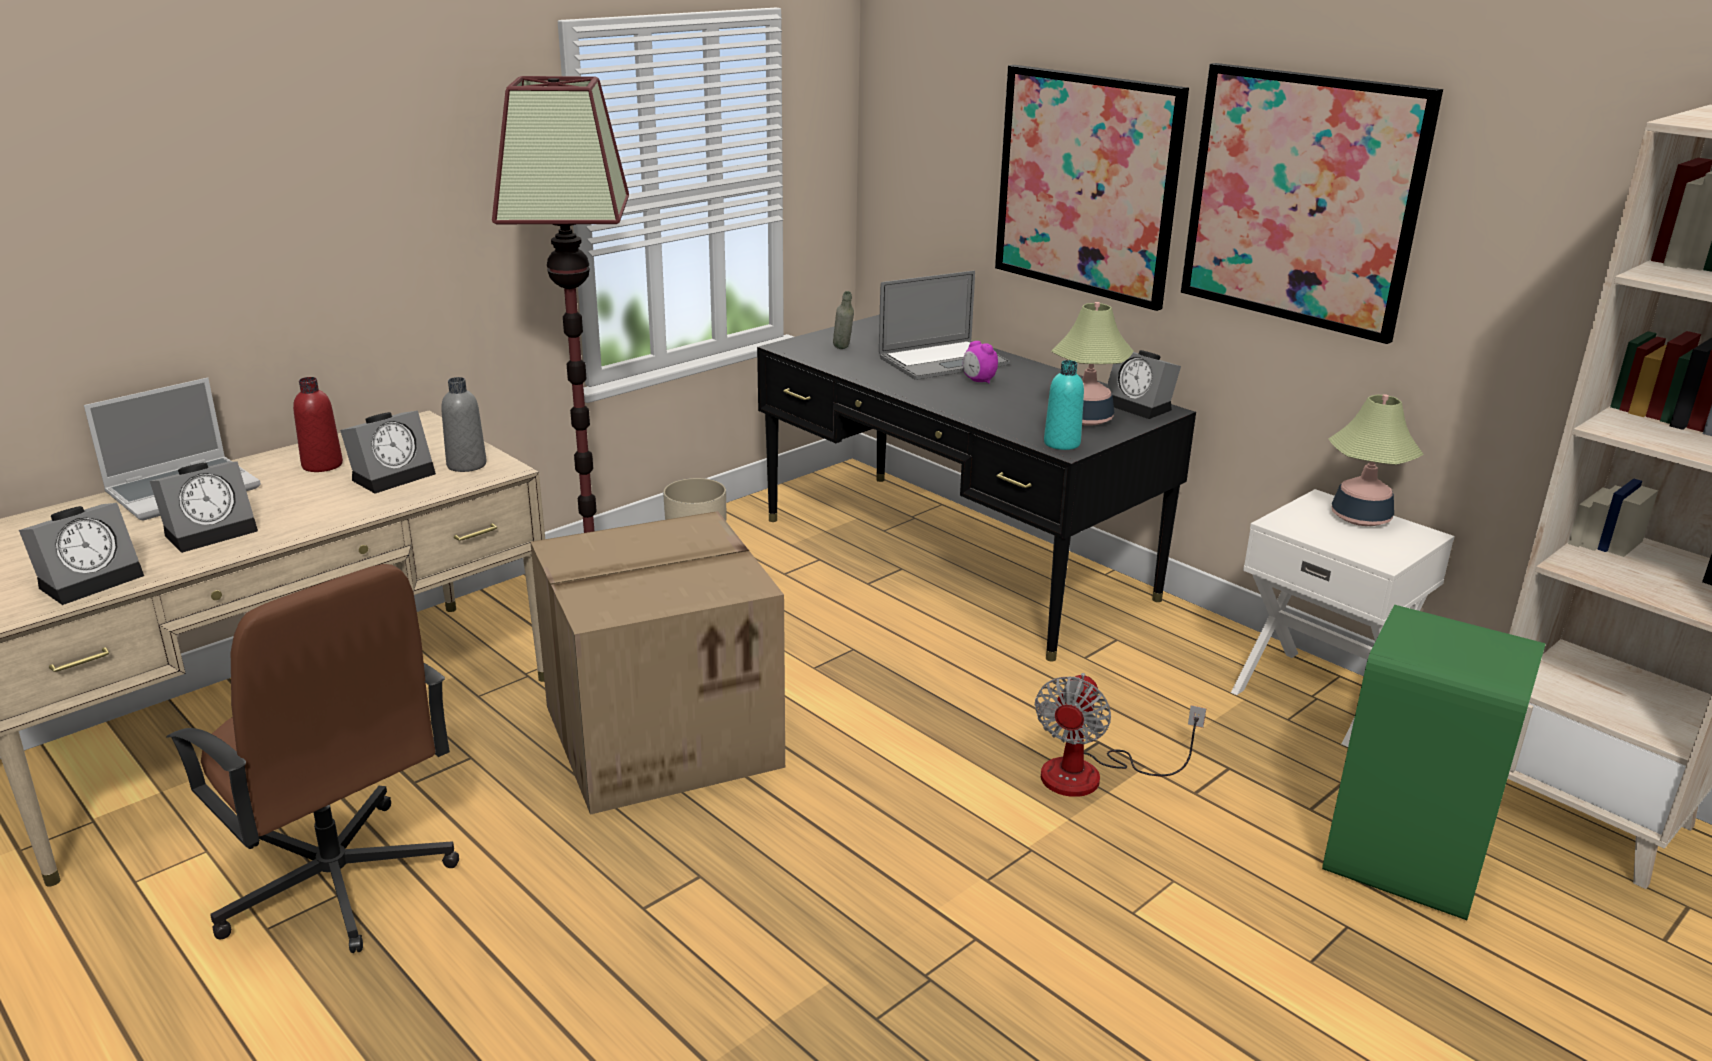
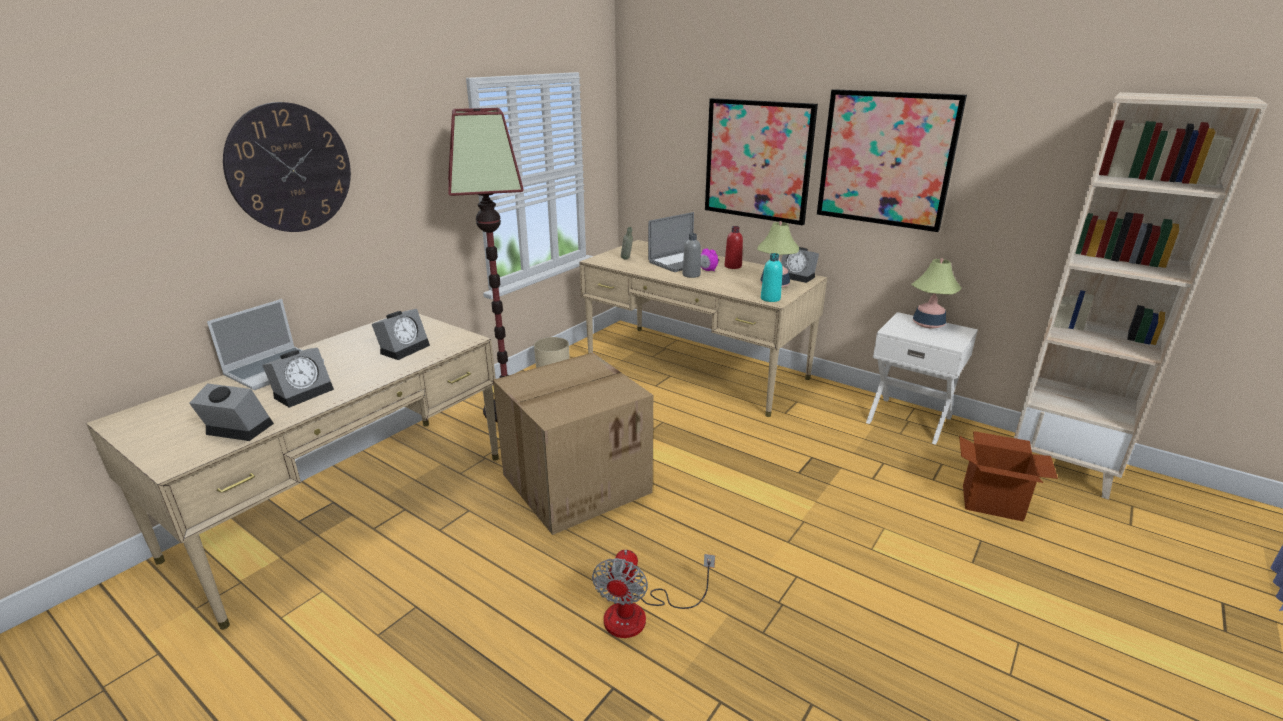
camera: 10 degrees left, 0 degrees up
alarm clock [19,503,144,605] -> alarm clock turned 105 degrees counterclockwise [189,383,274,441]
brown office chair [166,564,459,953] -> none
red bottle [293,377,343,472] -> red bottle moved to [725,226,743,269]
grey bottle [441,377,487,472] -> grey bottle moved to [683,233,701,278]
black desk [757,315,1196,662] -> beige desk [579,240,827,417]
fan [1035,673,1206,797] -> fan moved to [592,550,715,638]
green trash can [1322,605,1546,920] -> cardboard box [959,431,1058,521]
none -> wall clock [223,102,351,232]

